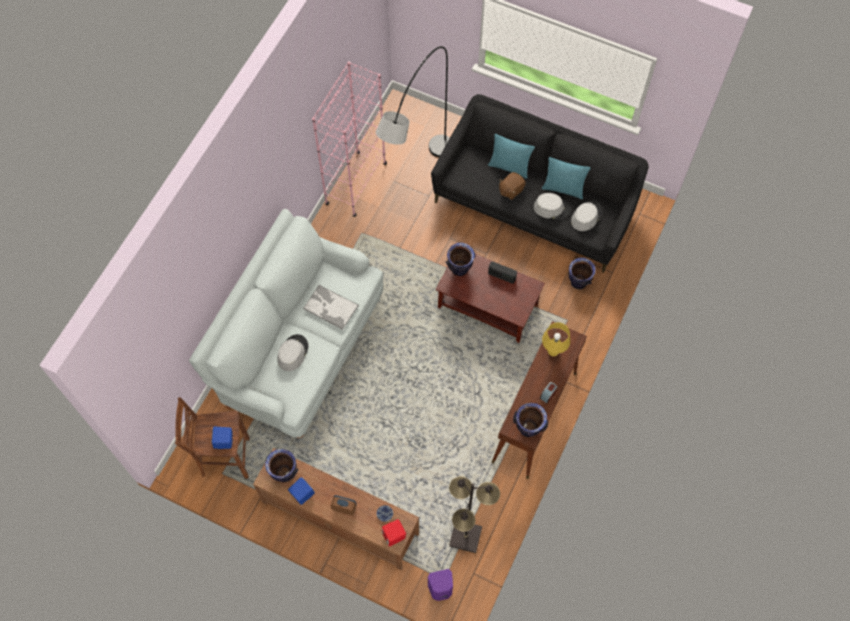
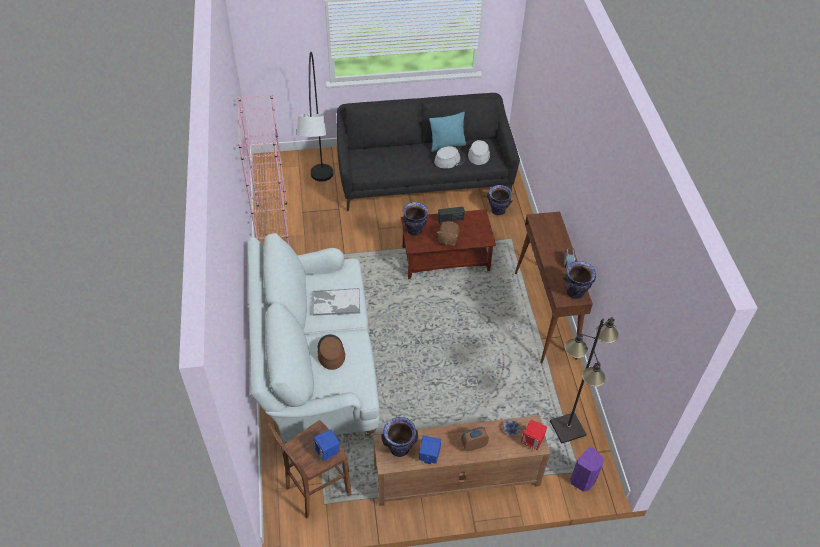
camera: 35 degrees left, 15 degrees down
grey hat [277,334,308,371] -> brown hat [317,334,345,370]
turquoise pillow [488,134,535,179] -> none
brown plush toy [499,172,526,200] -> brown plush toy moved to [437,221,459,246]
yellow table lamp [542,322,570,356] -> none

